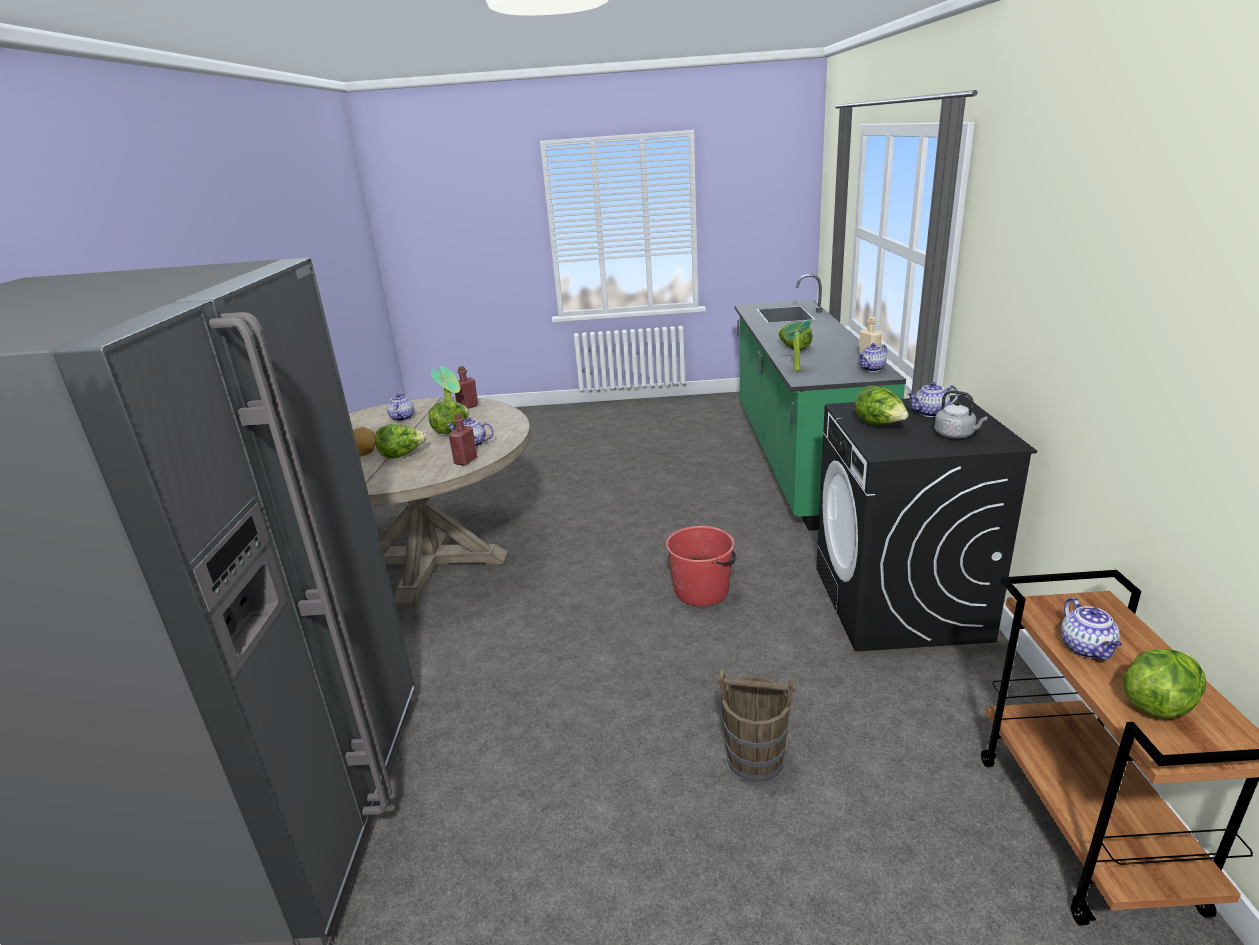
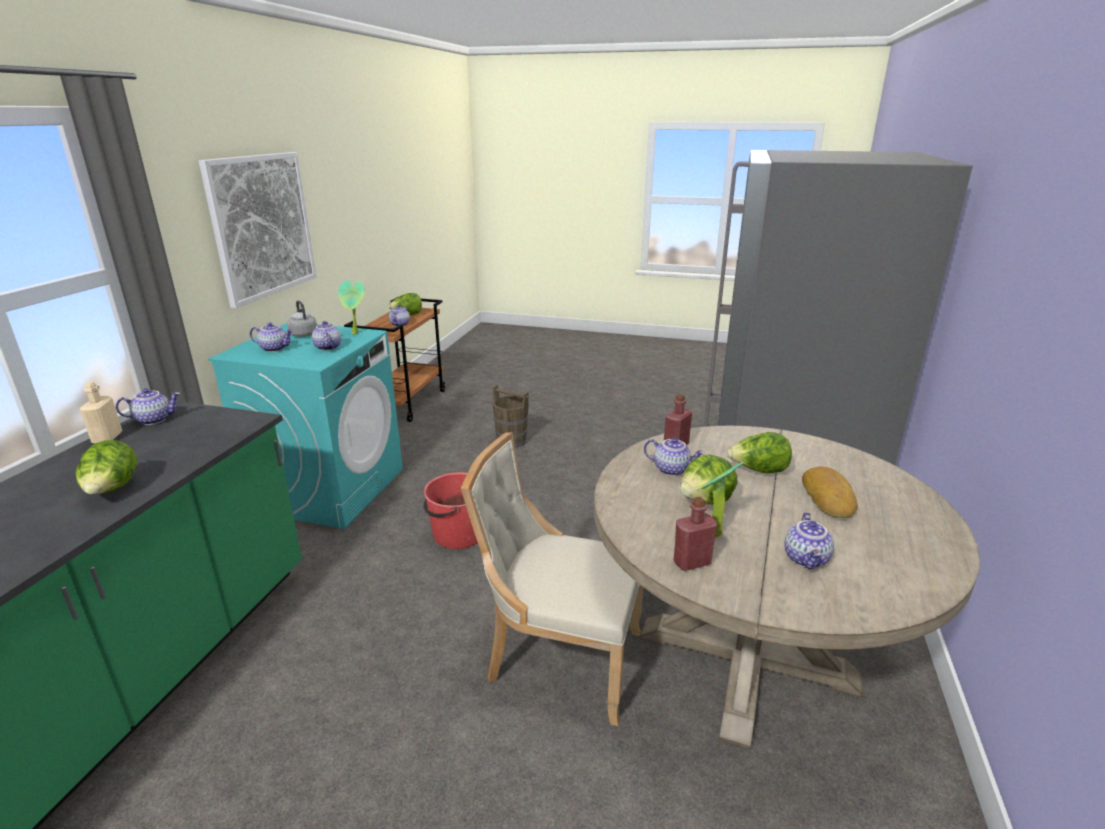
camera: 165 degrees left, 0 degrees up
potted plant [784,320,811,371] -> potted plant moved to [338,280,365,334]
black washing machine [816,395,1037,652] -> turquoise washing machine [208,323,403,529]
lettuce [855,386,908,425] -> teapot [312,321,341,351]
none -> picture [199,152,317,308]
none -> beige chair [461,432,643,726]

